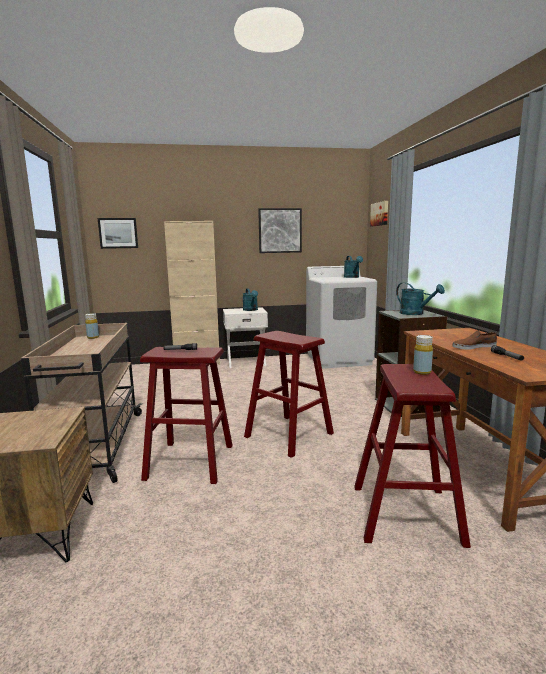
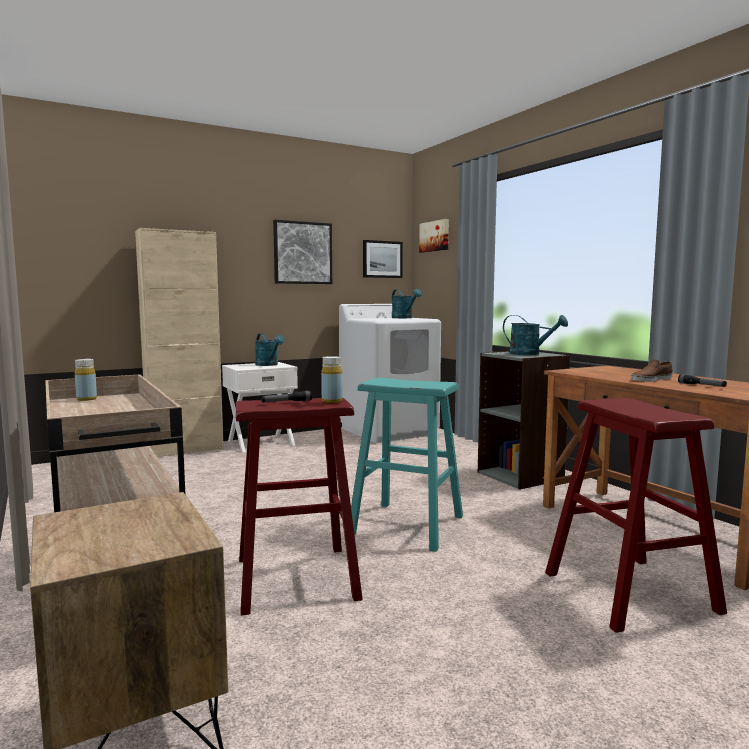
camera: 20 degrees left, 5 degrees down
picture [98,218,138,249] -> picture moved to [363,240,403,278]
red stool [244,331,334,458] -> turquoise stool [351,378,463,552]
yellow bottle [413,335,433,375] -> yellow bottle moved to [321,356,343,403]

